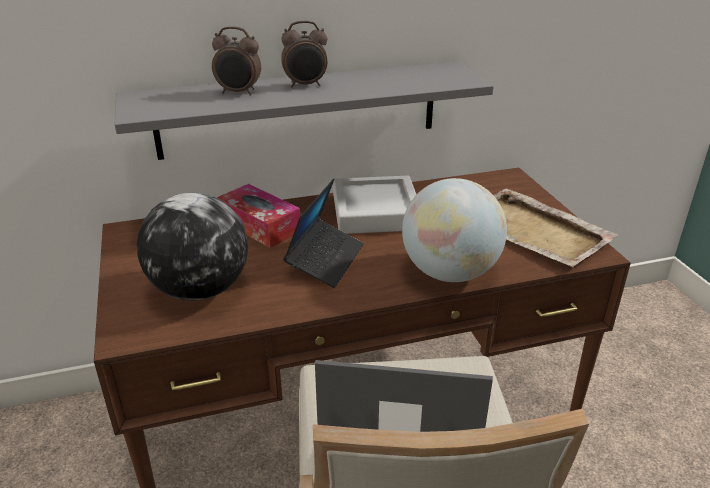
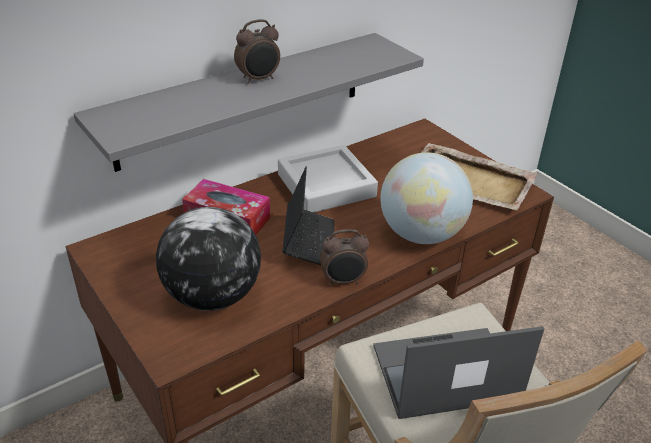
camera: 20 degrees left, 5 degrees up
alarm clock [212,26,261,96] -> alarm clock moved to [320,229,369,286]

